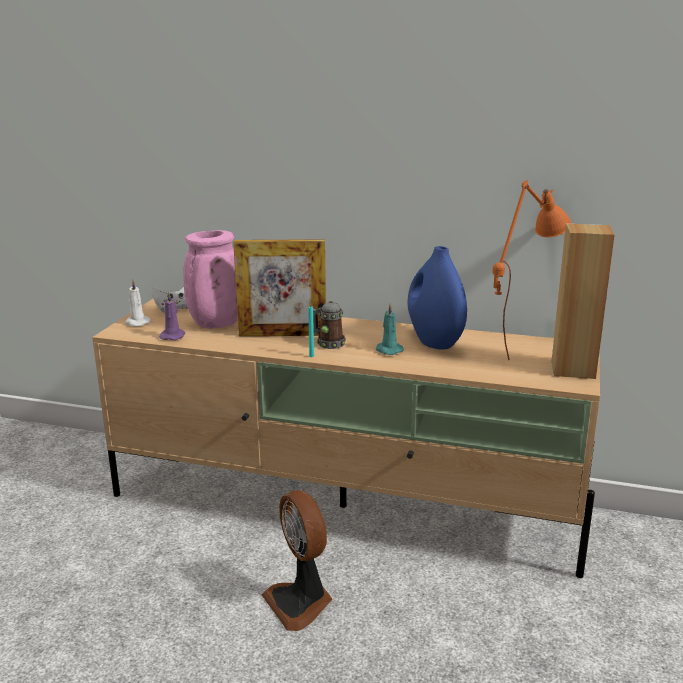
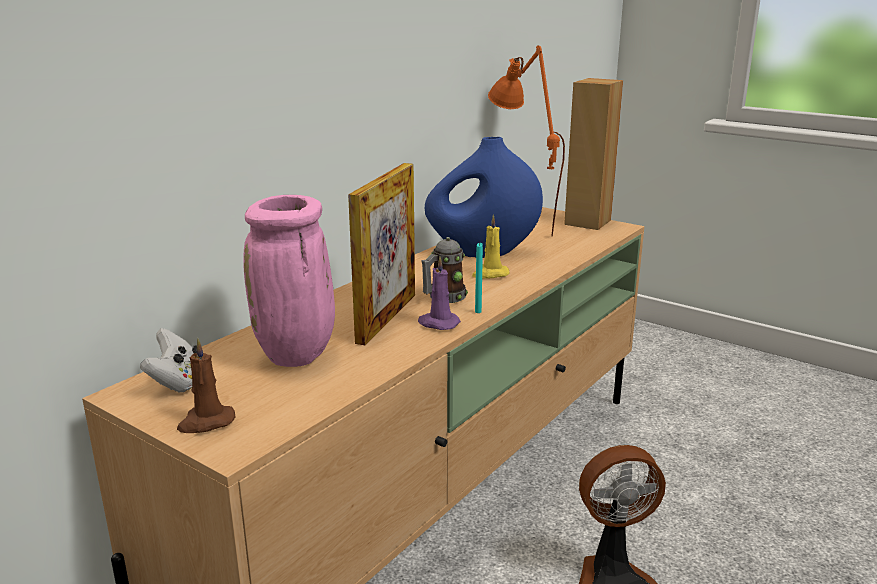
camera: 70 degrees left, 0 degrees up
white candle [125,280,151,327] -> brown candle [177,338,235,433]
purple candle [159,291,185,340] -> purple candle moved to [418,256,461,330]
turquoise candle [376,304,404,355] -> yellow candle [472,215,510,279]

